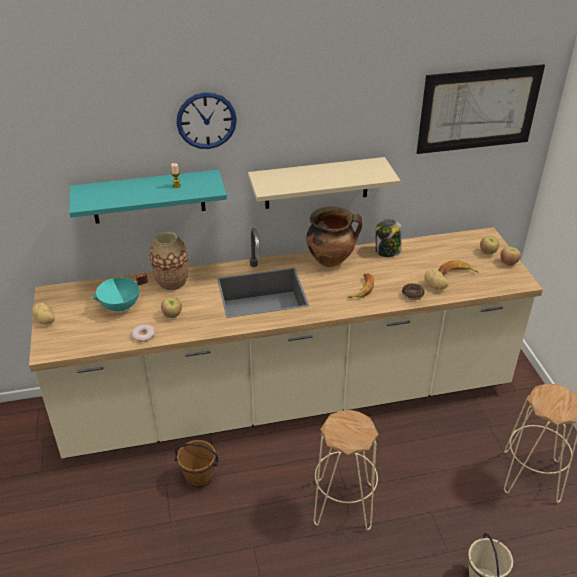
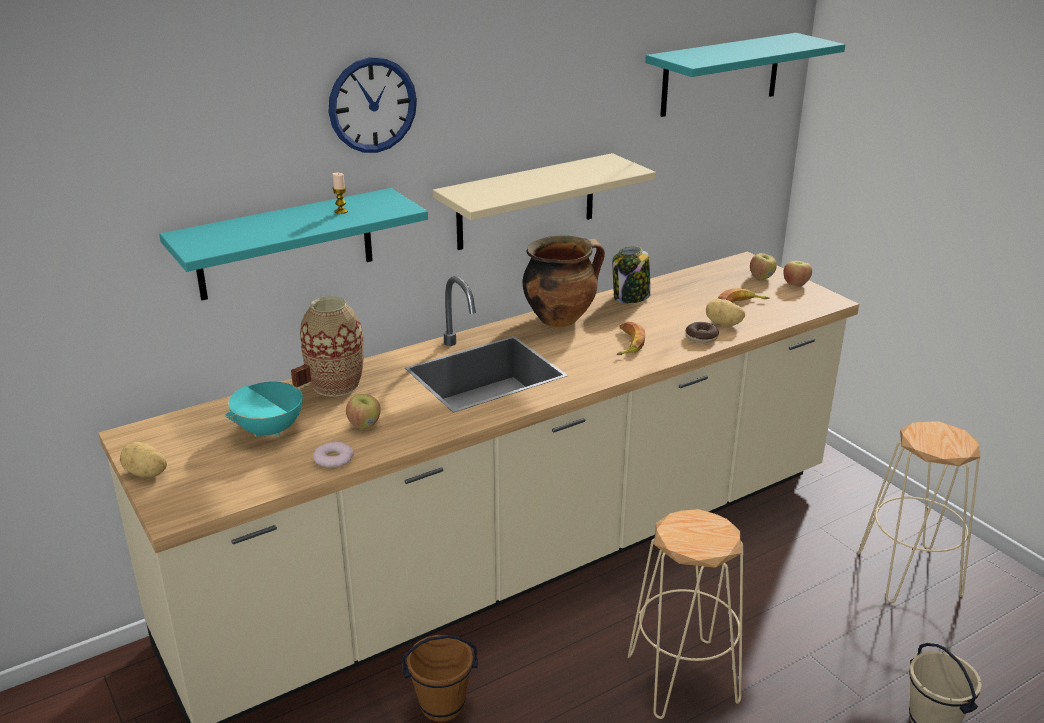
camera: 20 degrees left, 10 degrees down
picture [417,64,545,154] -> turquoise shelf [645,33,845,117]

